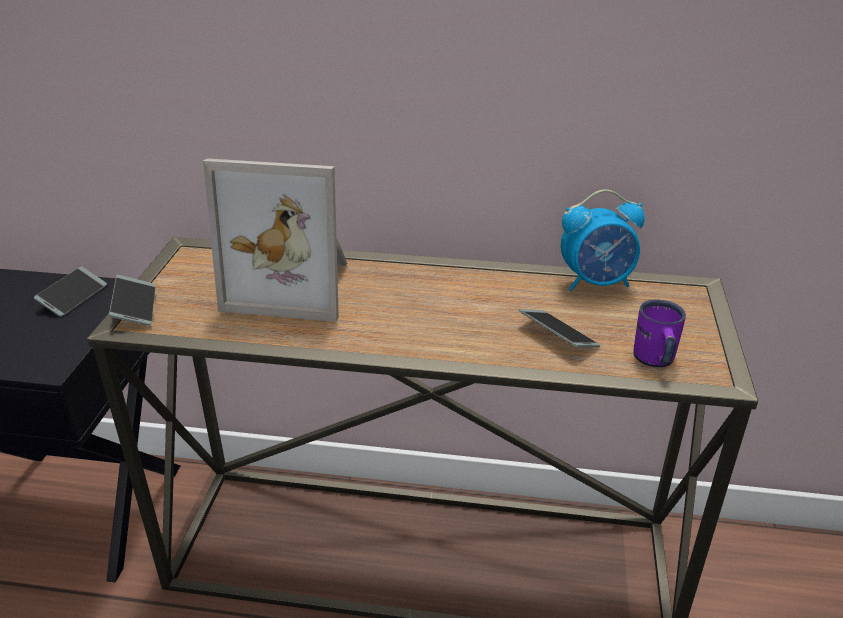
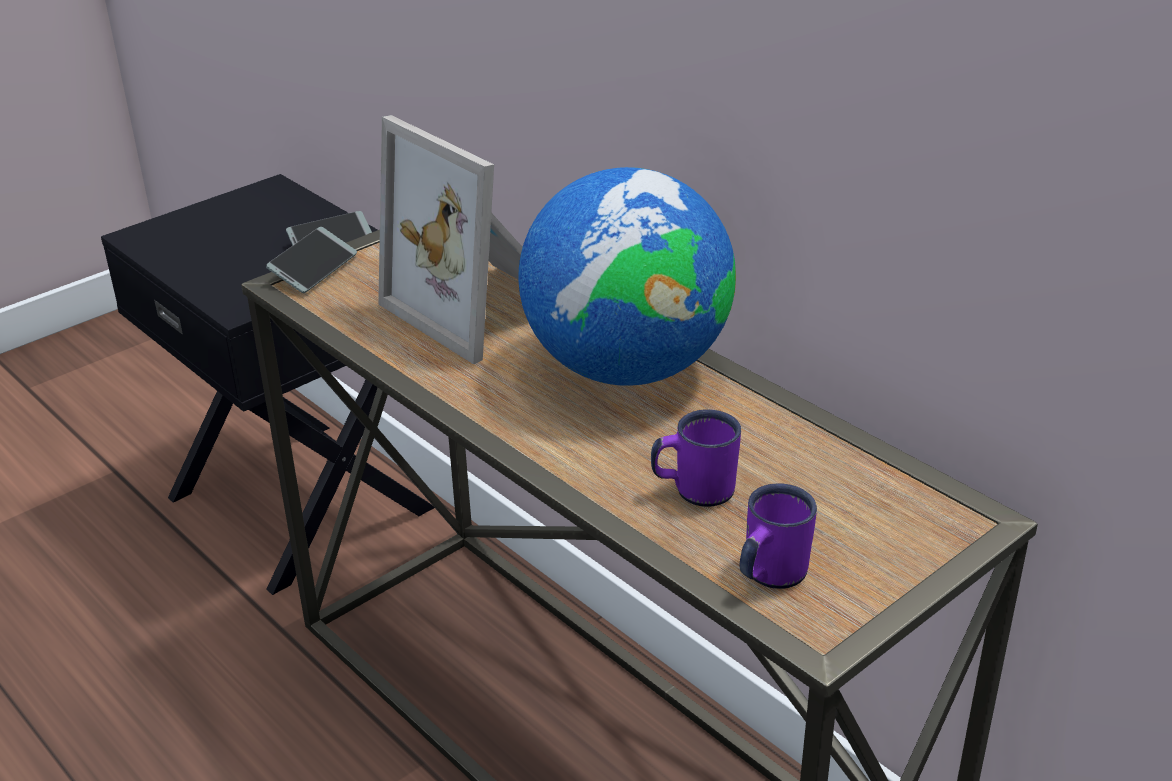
camera: 40 degrees right, 0 degrees up
phone [519,309,600,348] -> purple mug [651,409,741,507]
alarm clock [561,189,645,291] -> none
none -> globe [519,167,736,386]

